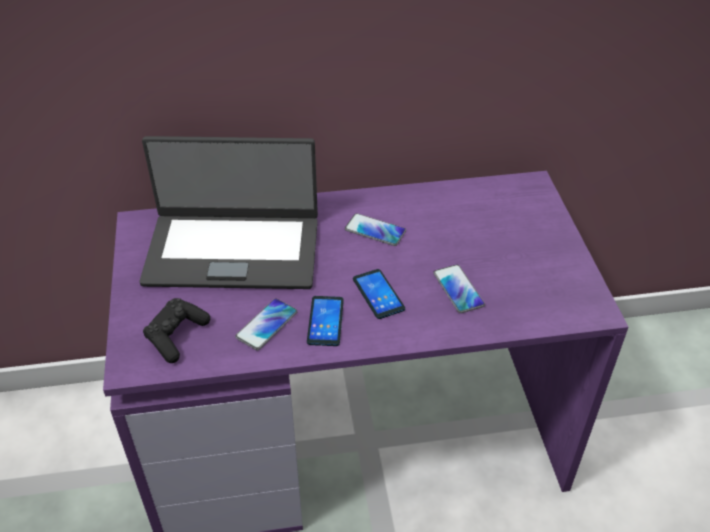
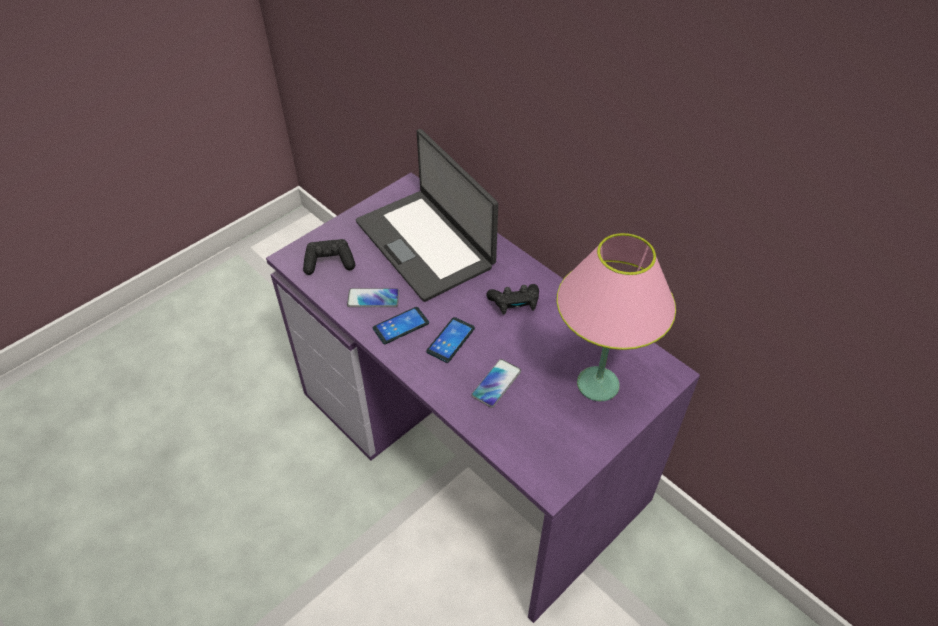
camera: 55 degrees right, 5 degrees up
phone [345,213,406,246] -> black game controller [486,284,539,315]
none -> pink table lamp [556,233,676,401]

